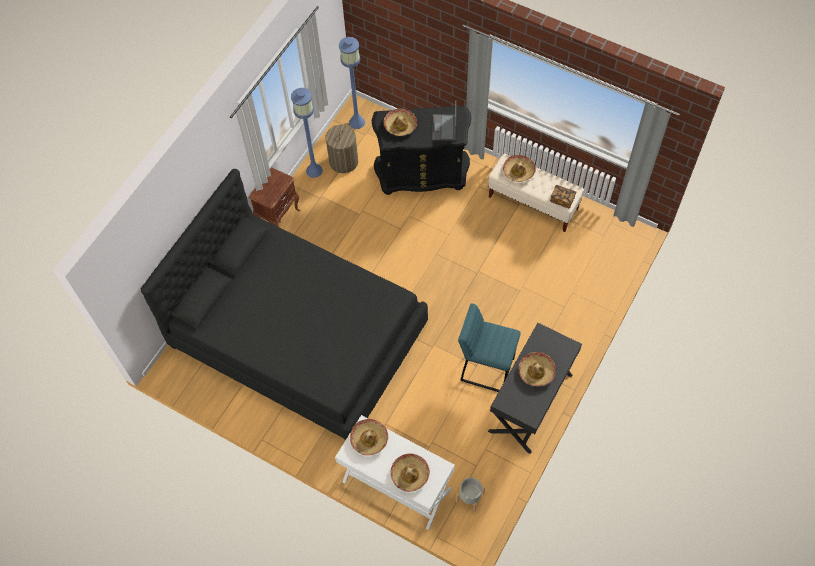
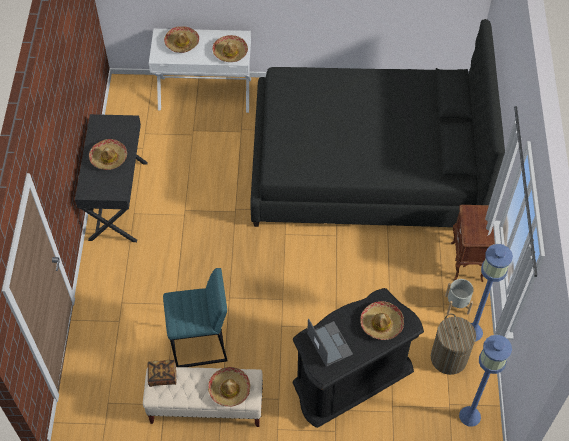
camera: 150 degrees right, 5 degrees down
grey planter [456,477,485,511] -> grey planter moved to [445,279,474,315]
turquoise stool [458,303,521,392] -> turquoise stool moved to [163,268,227,367]

